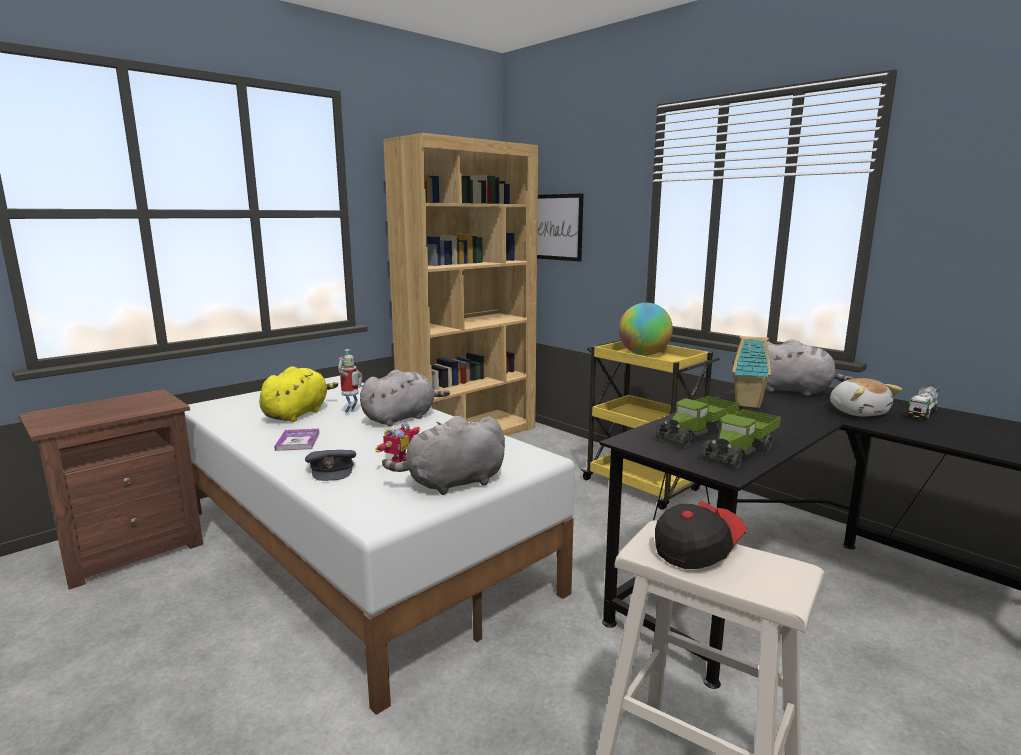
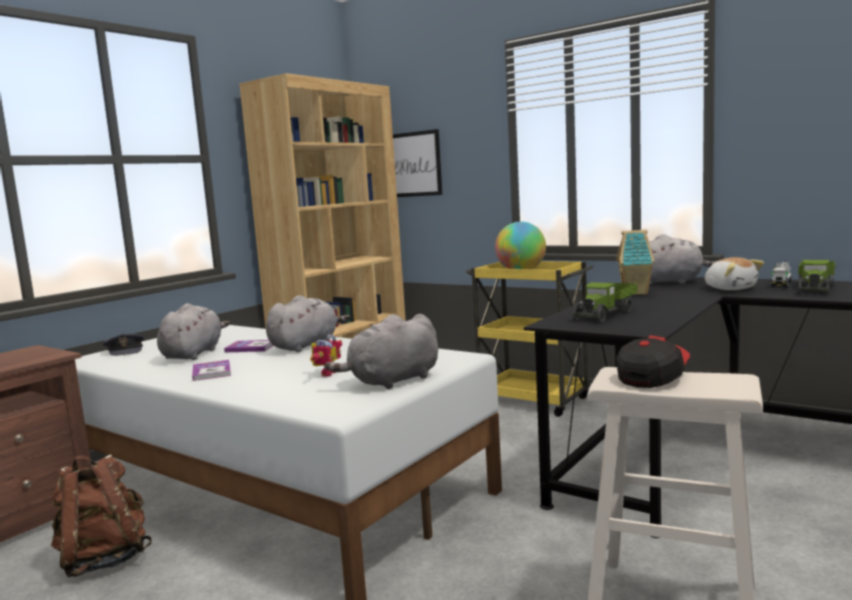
camera: 10 degrees left, 5 degrees down
yellow plush toy [259,366,338,422] -> grey plush toy [157,303,230,360]
grey cap [305,450,356,481] -> grey cap moved to [103,333,144,356]
toy robot [338,349,363,415] -> book [224,340,273,352]
toy truck [702,409,781,469] -> toy truck moved to [798,260,836,295]
none -> brown backpack [51,454,152,577]

